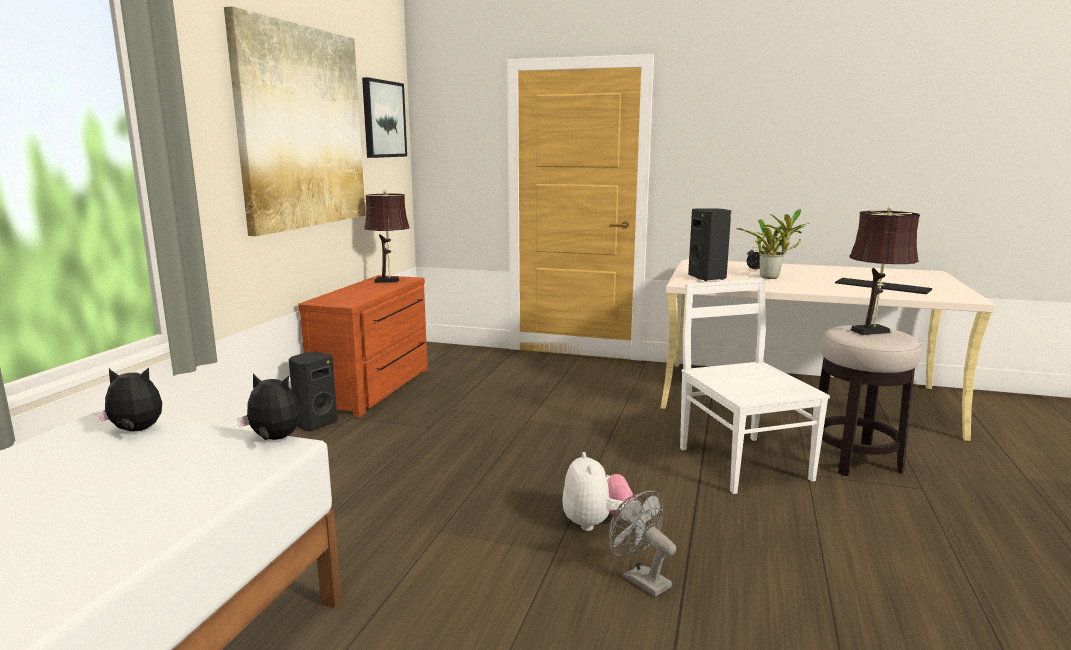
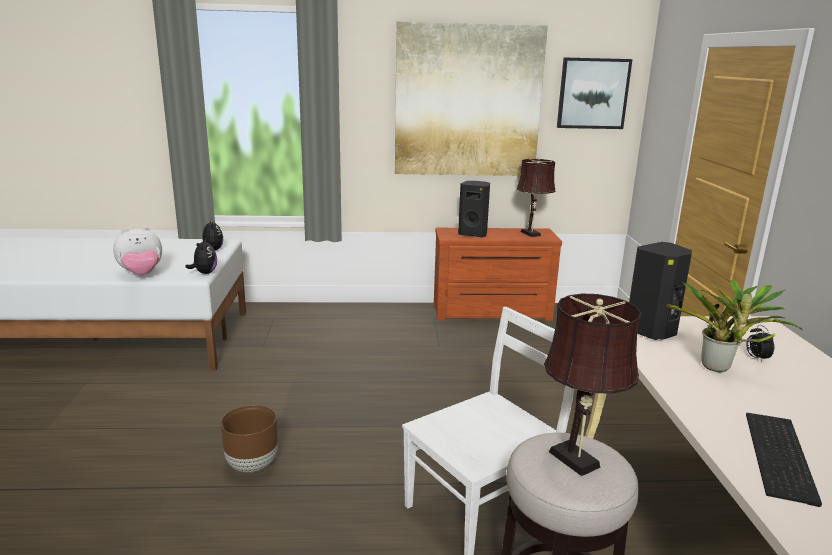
camera: 70 degrees right, 5 degrees up
black speaker [289,352,337,431] -> black speaker moved to [458,181,490,238]
plush toy [562,452,634,531] -> plush toy moved to [113,226,162,275]
grey fan [609,490,676,597] -> brown planter [221,405,278,473]

